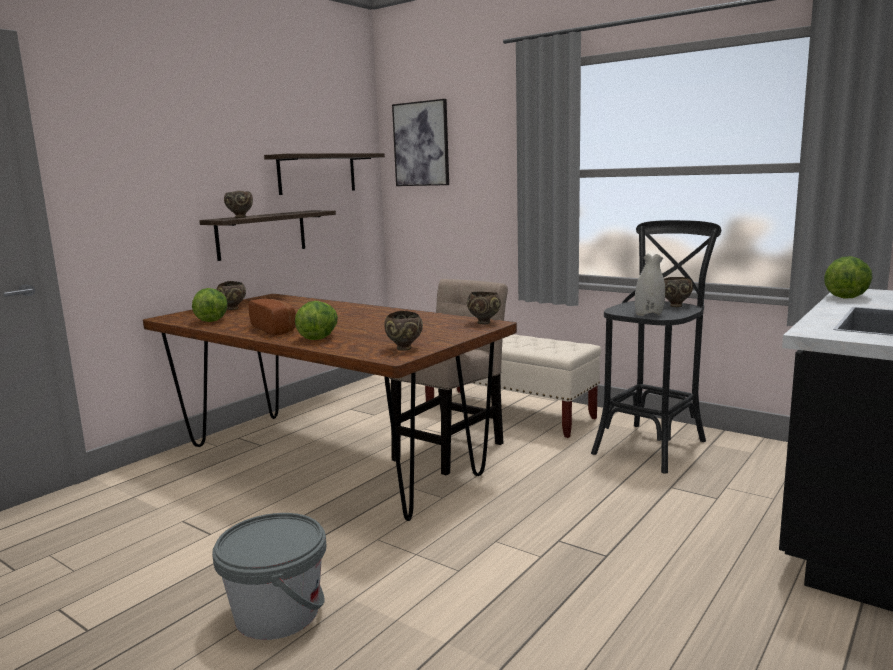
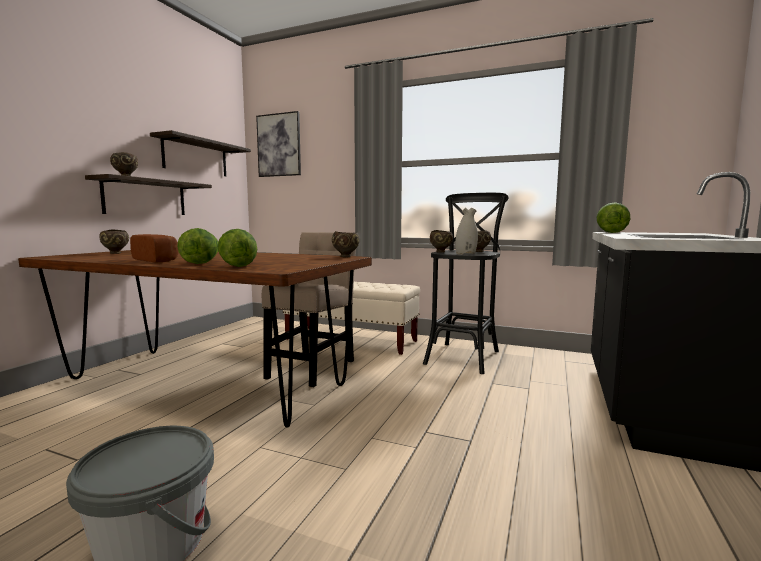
camera: 15 degrees left, 5 degrees down
lettuce [192,288,228,322] -> lettuce moved to [218,229,257,267]
brown bowl [384,311,423,351] -> brown bowl moved to [430,230,453,252]

